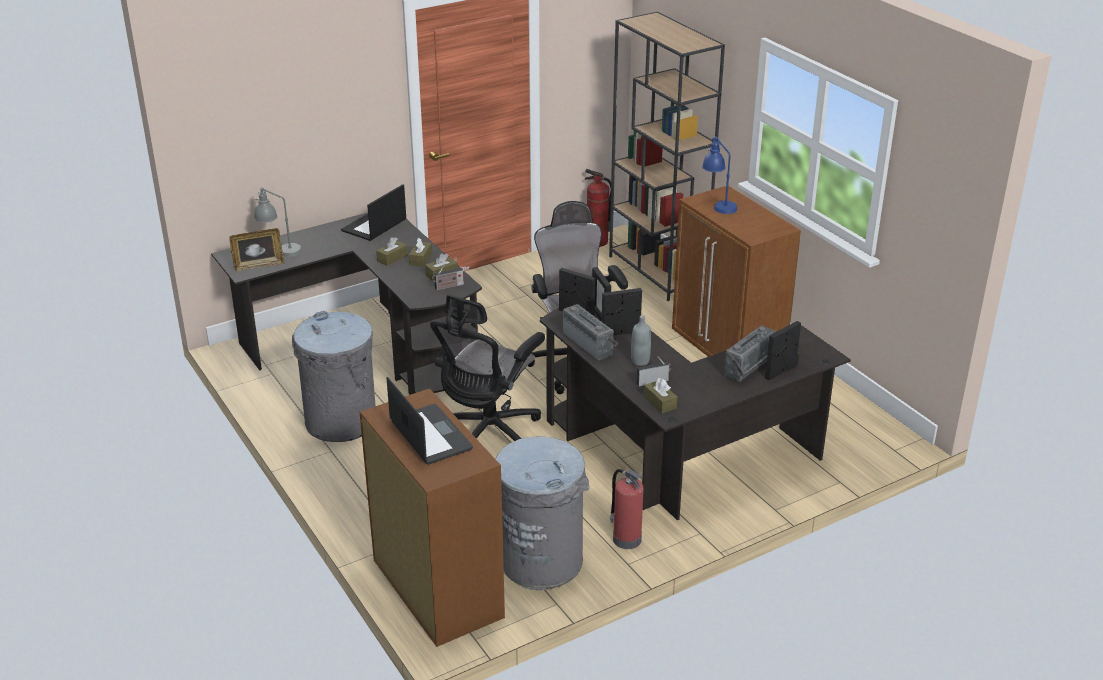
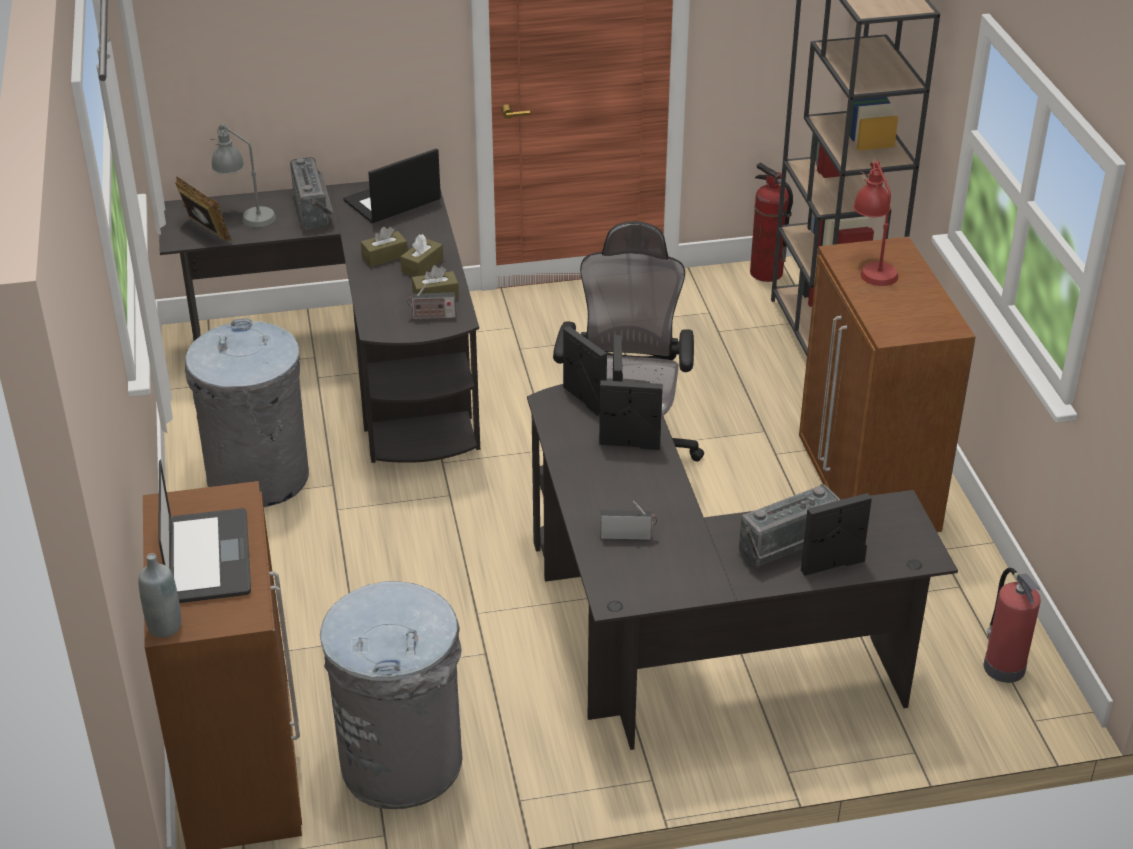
camera: 20 degrees right, 5 degrees up
picture frame [229,228,284,271] -> picture frame turned 135 degrees counterclockwise [175,176,232,241]
office chair [430,294,545,441] -> none
radio [563,304,618,360] -> radio moved to [290,157,333,229]
fire extinguisher [609,469,644,549] -> fire extinguisher moved to [984,568,1041,683]
grey bottle [631,316,651,366] -> grey bottle moved to [138,553,181,638]
brown tissue box [644,378,677,413] -> none
blue table lamp [702,136,737,214] -> red table lamp [853,161,898,286]

